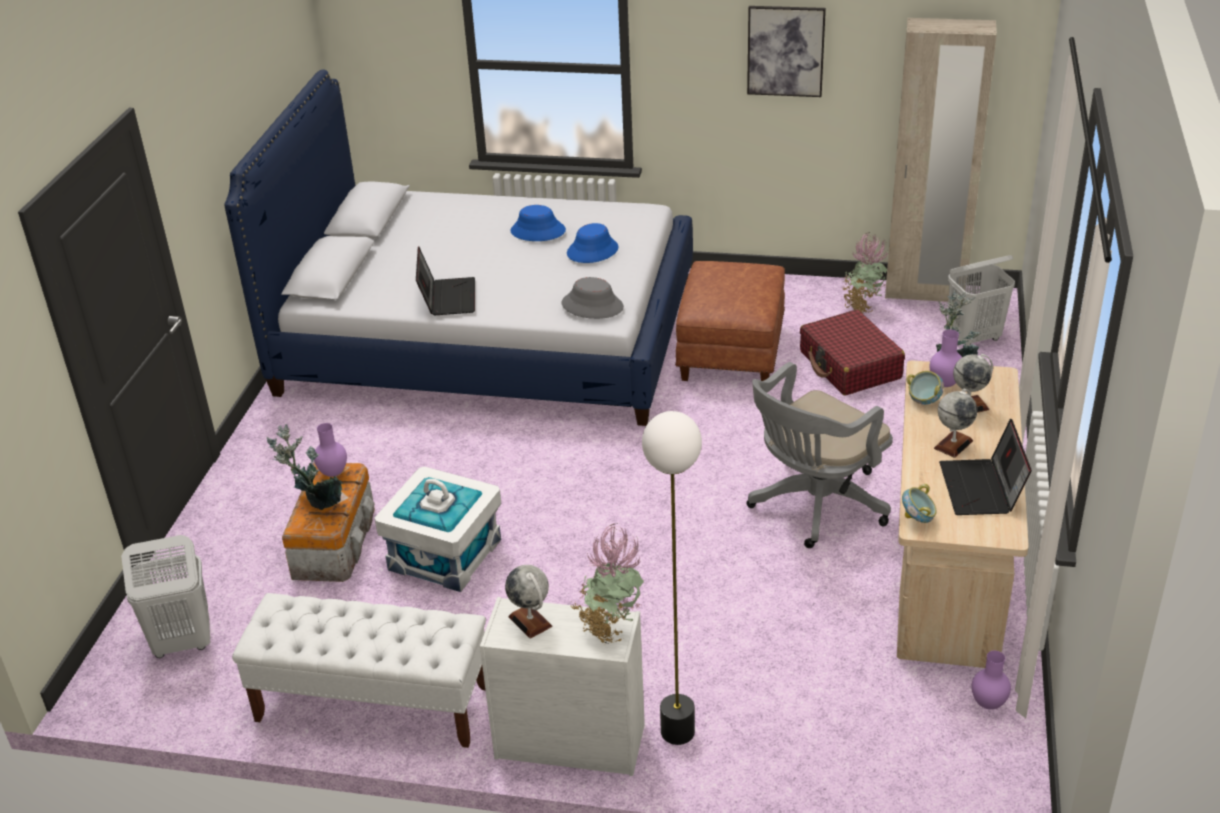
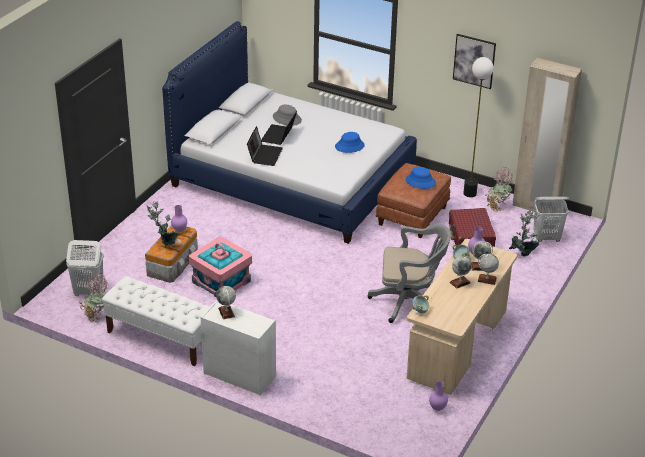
camera: 15 degrees right, 0 degrees up
white storage box [375,466,501,592] -> pink storage box [189,237,252,297]
blue hat [510,205,566,241] -> blue hat moved to [406,167,436,189]
grey hat [561,277,624,319] -> grey hat moved to [273,105,302,126]
potted plant [570,523,644,644] -> potted plant moved to [79,273,110,322]
floor lamp [642,411,702,745] -> floor lamp moved to [463,57,494,197]
grey office chair [747,362,893,548] -> grey office chair turned 150 degrees counterclockwise [367,224,451,323]
laptop [939,418,1032,515] -> laptop moved to [261,111,297,145]
none -> globe [478,254,499,285]

